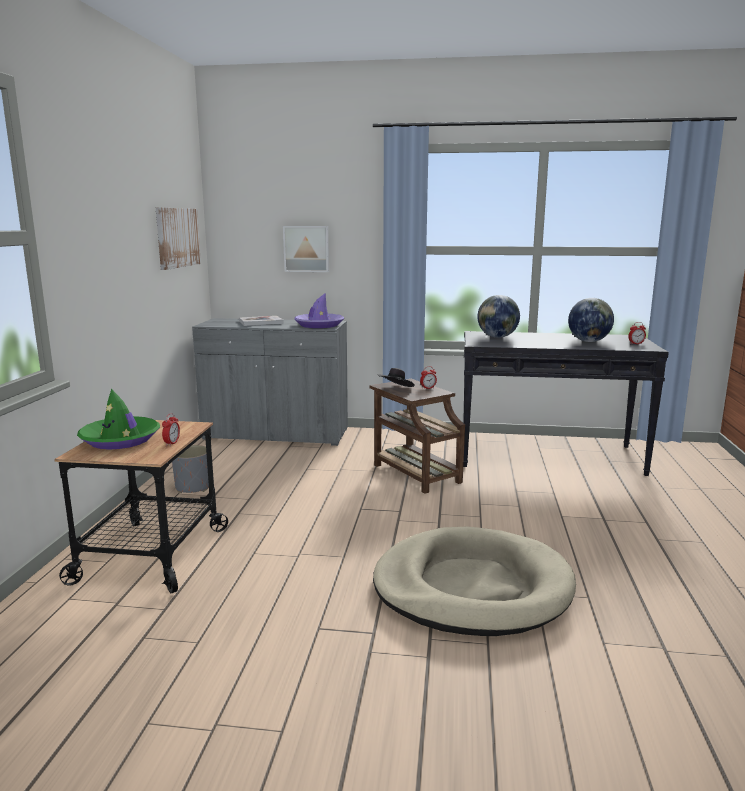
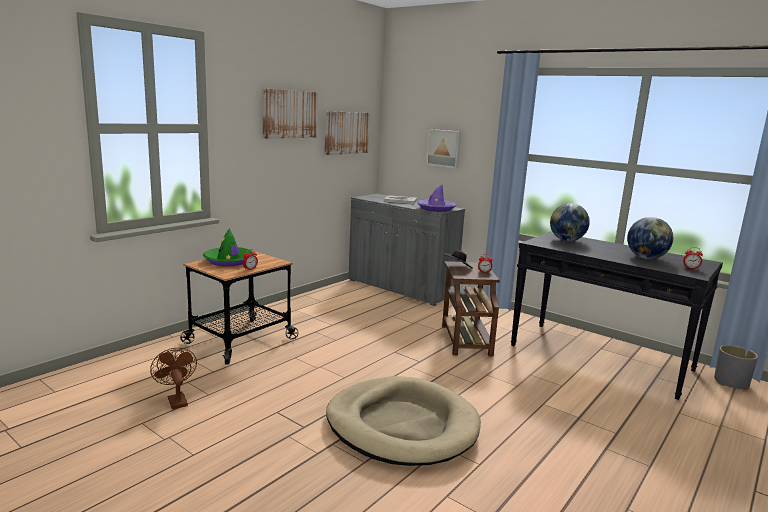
camera: 30 degrees right, 0 degrees up
grey planter [172,445,209,493] -> grey planter moved to [714,345,758,390]
none -> brown fan [150,348,197,409]
none -> picture [262,89,318,139]

